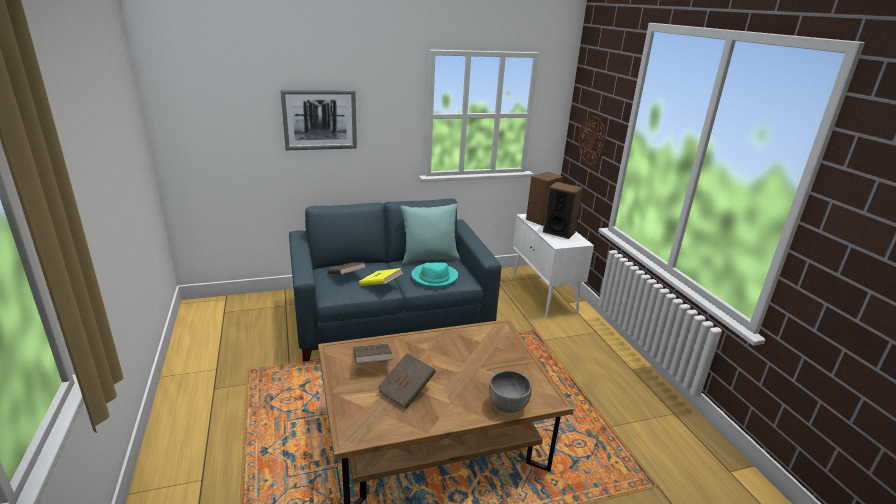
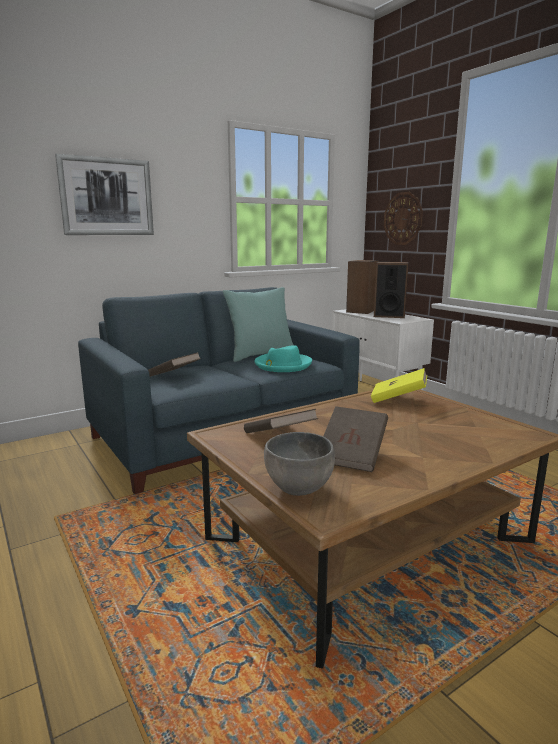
camera: 15 degrees left, 10 degrees down
yellow book [359,268,403,286] -> yellow book moved to [371,368,427,403]
grey bowl [489,371,532,413] -> grey bowl moved to [264,432,335,496]

